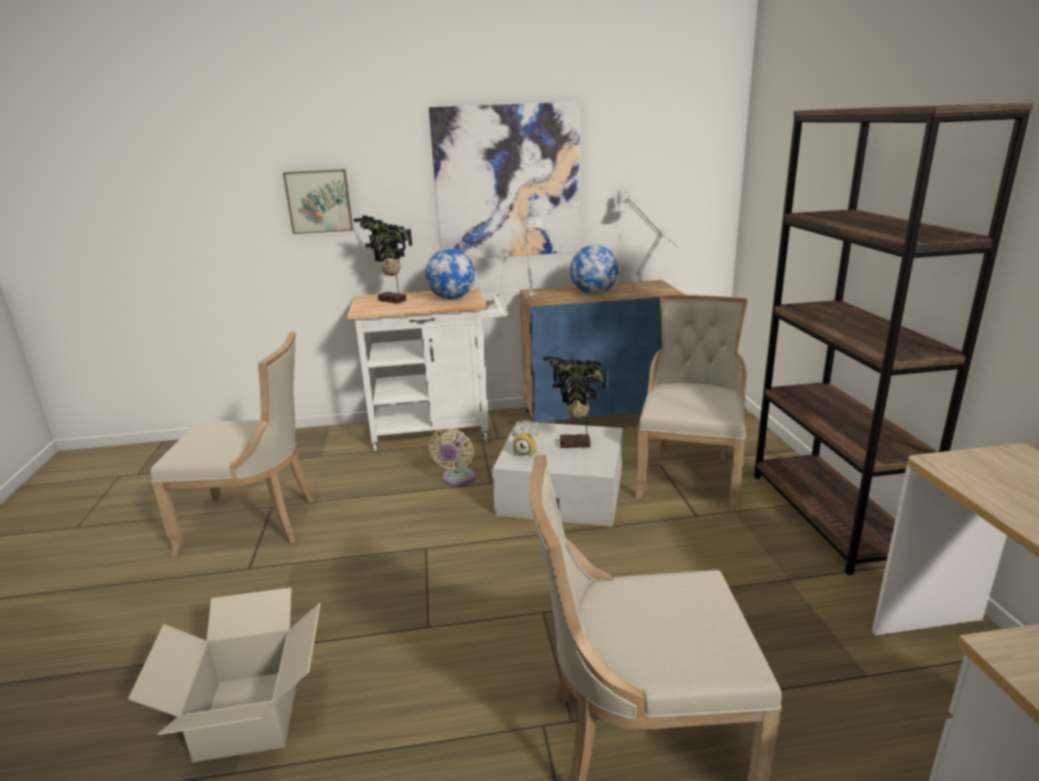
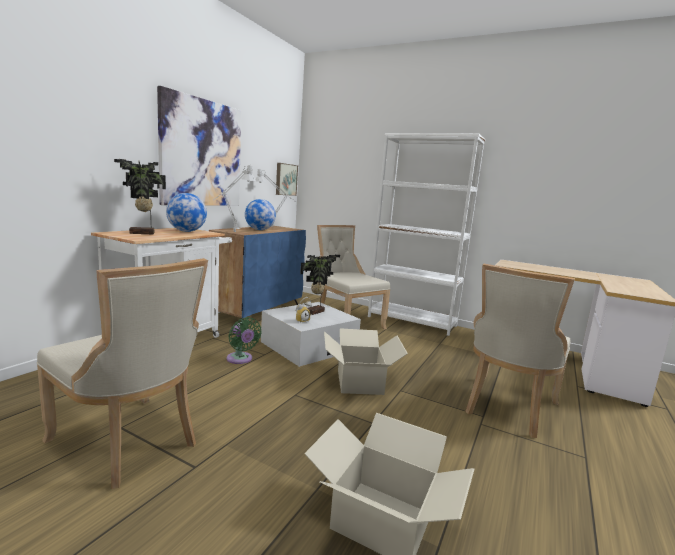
camera: 55 degrees left, 10 degrees down
beige chair [150,332,314,556] -> beige chair turned 90 degrees clockwise [37,258,208,489]
picture [283,169,353,234] -> picture moved to [276,163,298,196]
beige fan [428,428,475,486] -> green fan [227,317,262,364]
brown bookcase [754,103,1034,575] -> white bookcase [368,133,485,336]
none -> cardboard box [324,328,408,395]

